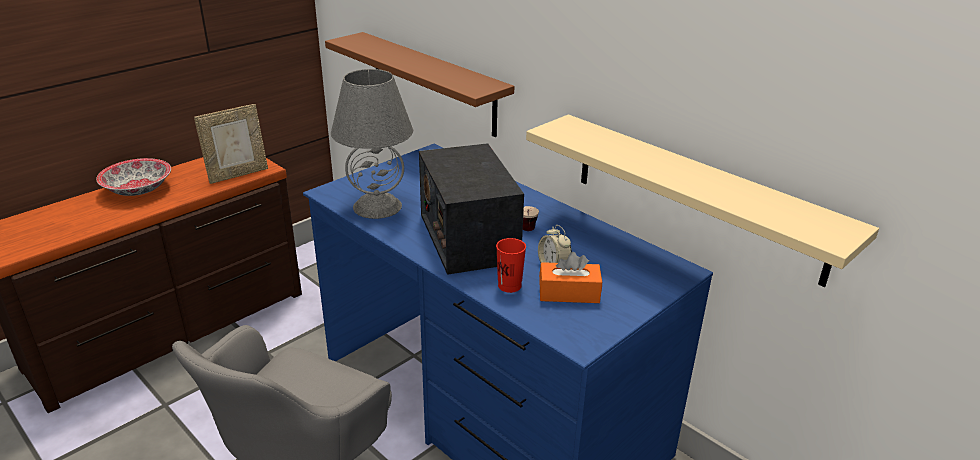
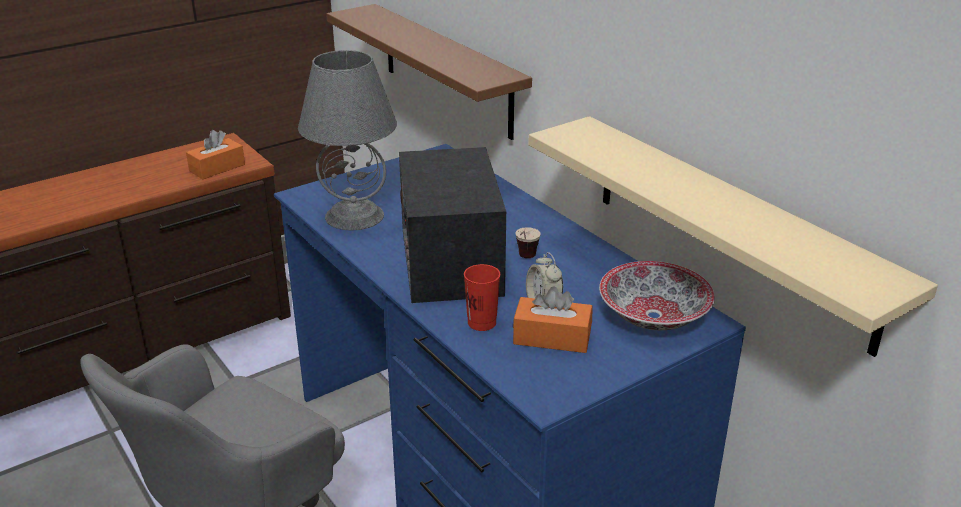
camera: 10 degrees right, 0 degrees up
bowl [96,158,171,196] -> bowl moved to [599,261,715,330]
picture frame [194,104,268,184] -> orange tissue box [186,130,245,179]

